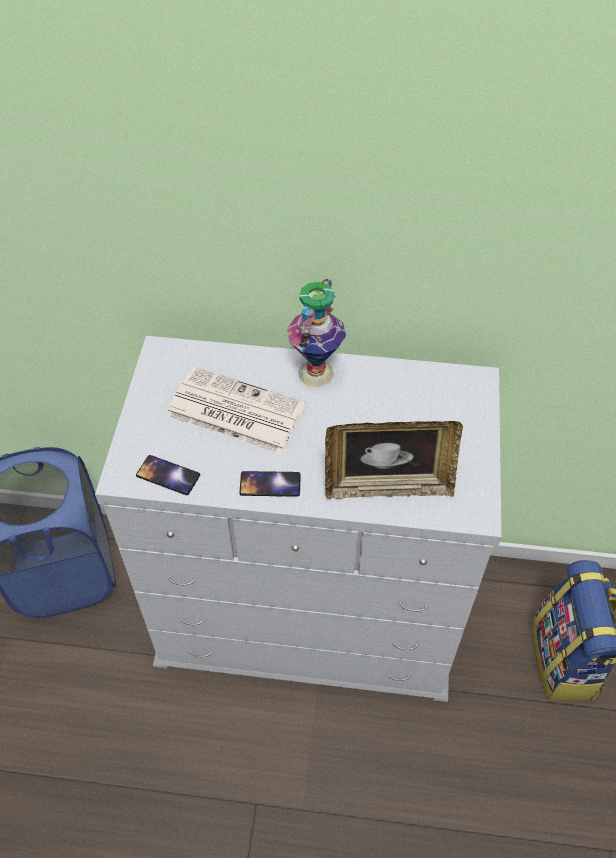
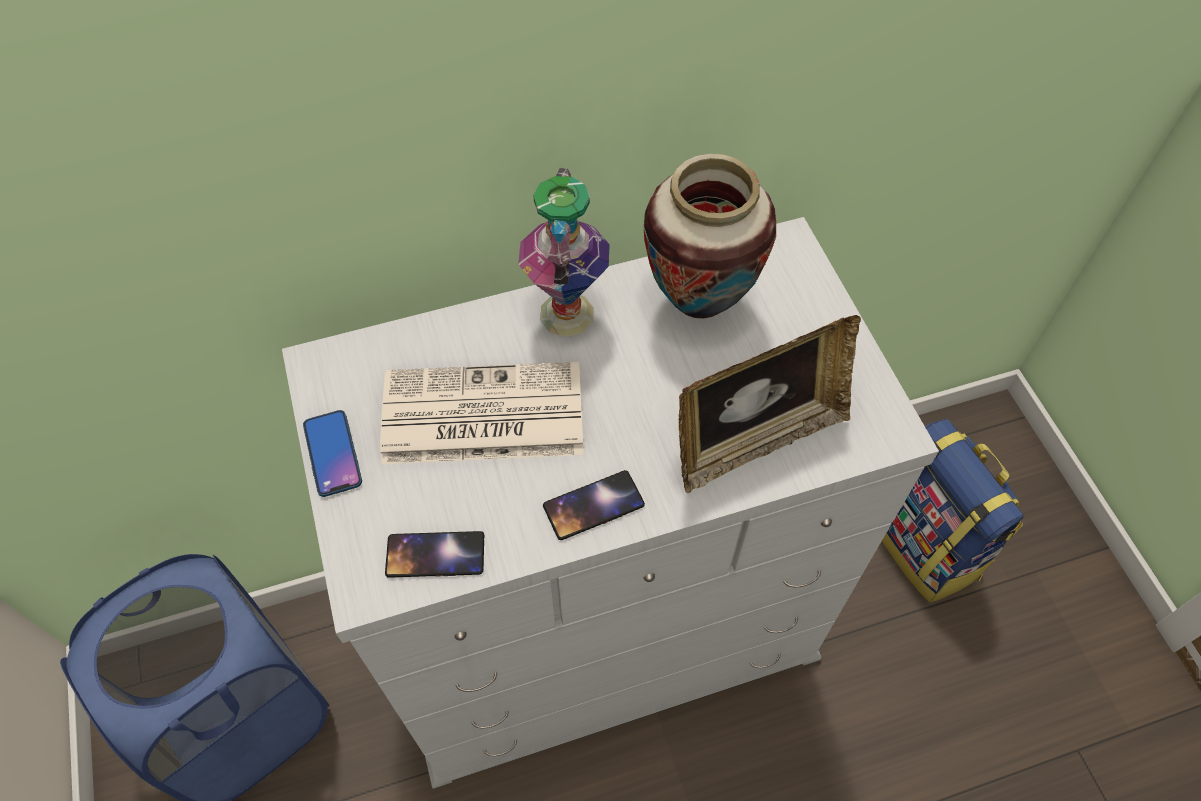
camera: 25 degrees left, 5 degrees up
none -> phone [303,410,362,497]
none -> vase [644,154,776,319]

